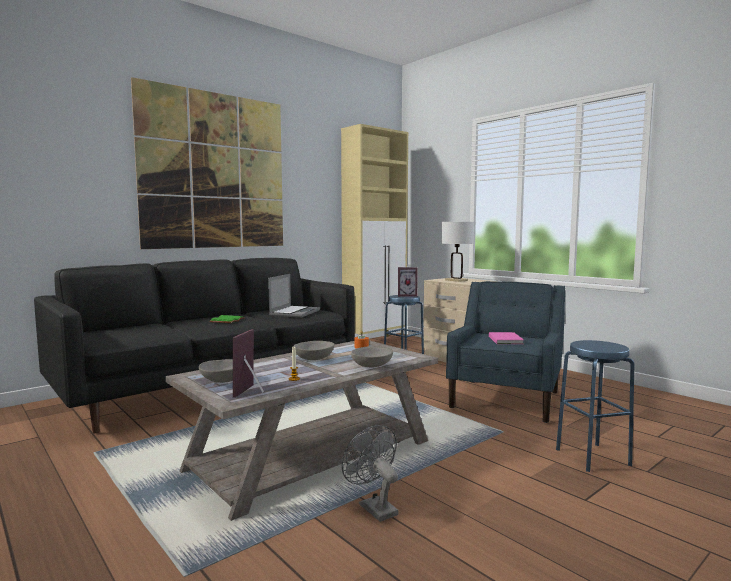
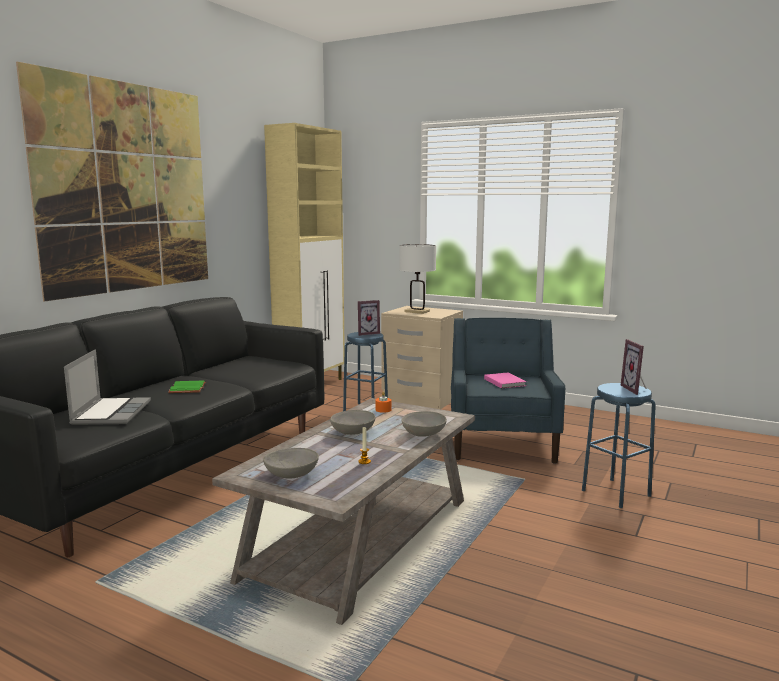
camera: 20 degrees left, 5 degrees up
picture frame [233,329,264,398] -> picture frame moved to [620,339,647,395]
laptop [268,274,320,318] -> laptop moved to [64,349,151,425]
grey fan [342,425,398,522] -> none

